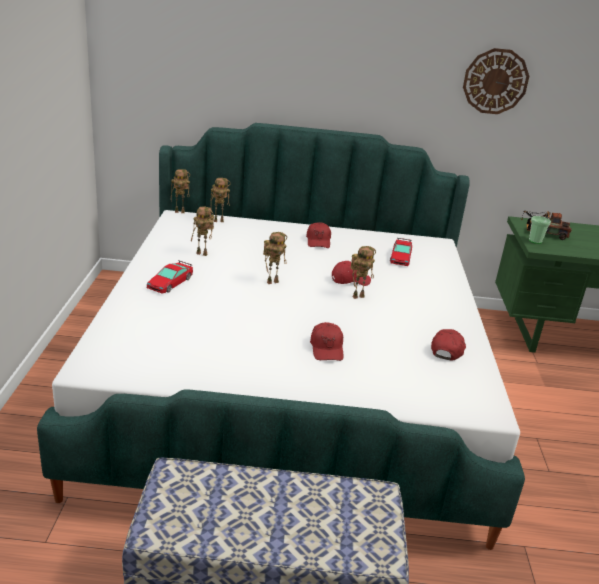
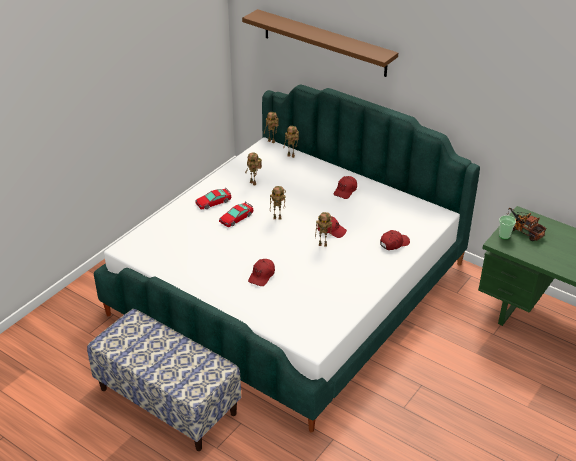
camera: 35 degrees right, 10 degrees up
toy car [390,238,412,266] -> toy car moved to [219,201,253,227]
red cap [431,329,466,361] -> red cap moved to [380,230,410,250]
wall clock [463,48,529,114] -> none
none -> brown shelf [242,9,398,77]

